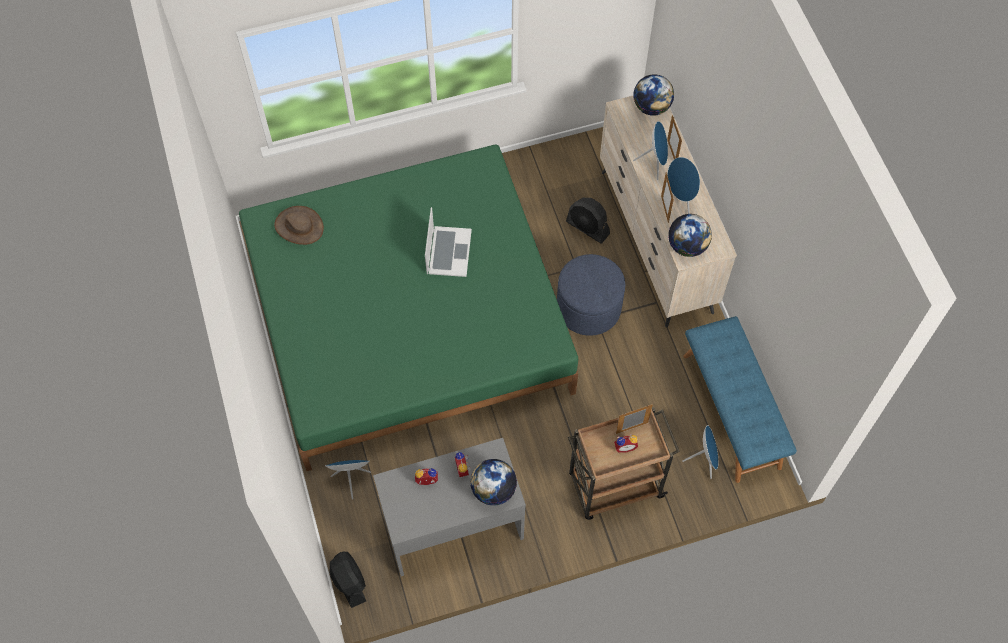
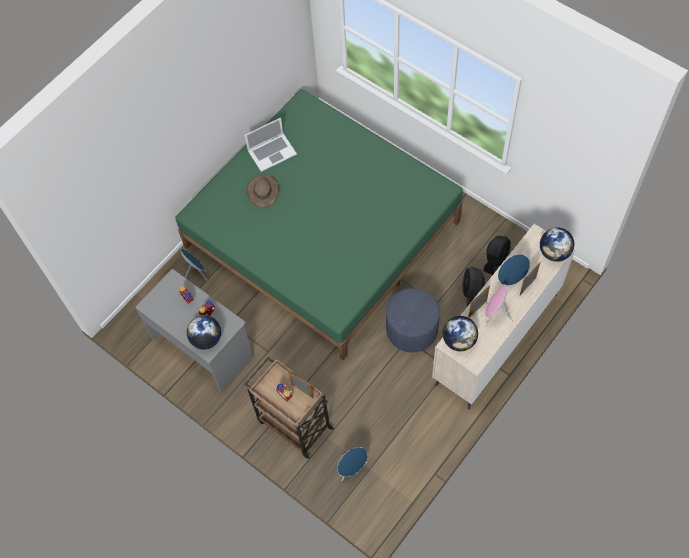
camera: 60 degrees right, 0 degrees up
brown hat [274,206,324,245] -> brown hat moved to [246,175,279,208]
black fan [329,552,366,608] -> black fan moved to [483,236,511,275]
laptop [425,207,472,277] -> laptop moved to [244,118,297,172]
blue speaker [667,157,700,214] -> pink speaker [485,285,513,327]
blue bench [683,316,797,483] -> none

